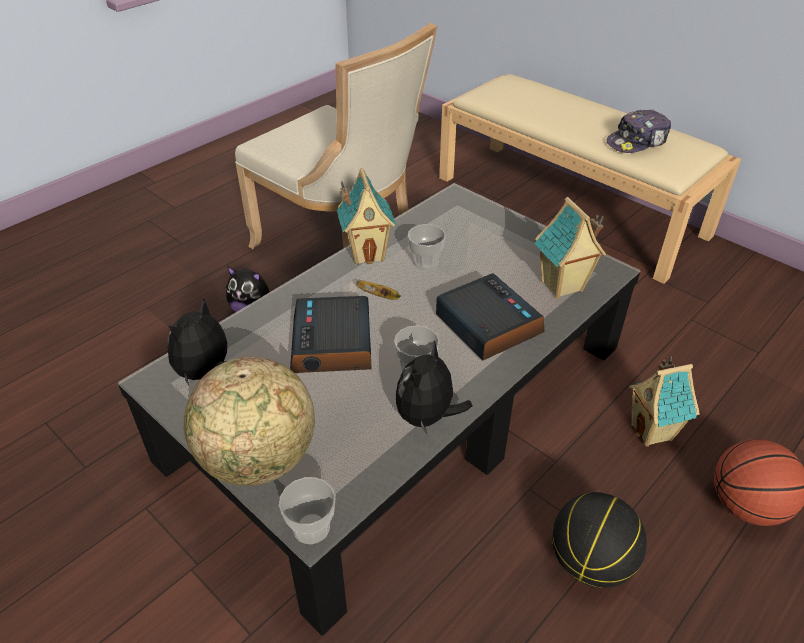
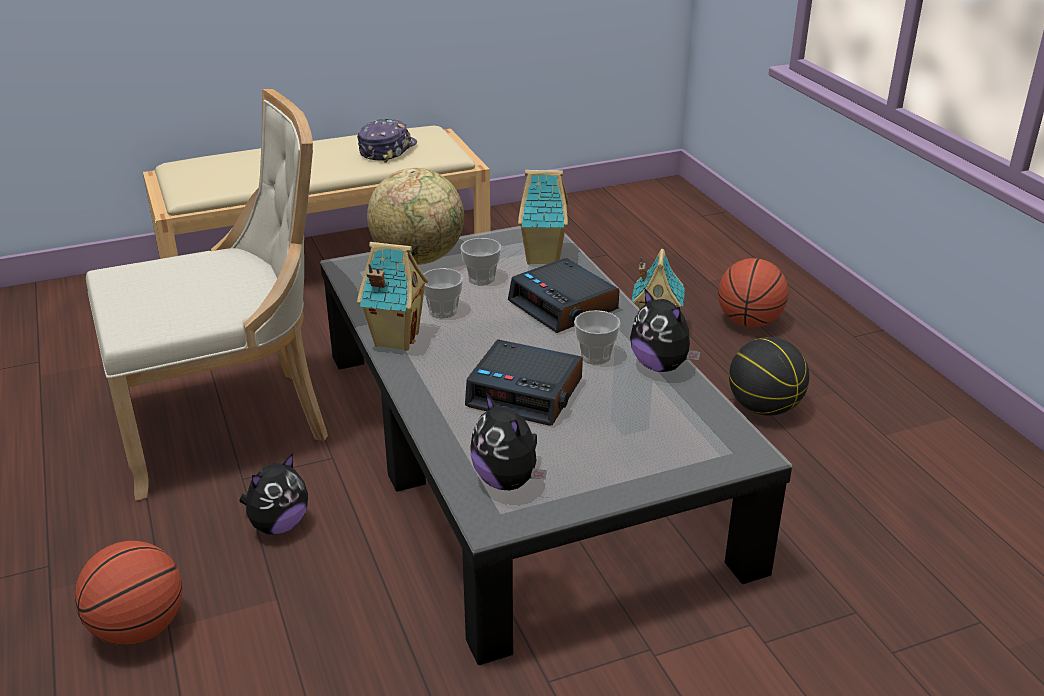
camera: 65 degrees left, 10 degrees down
globe [184,357,315,486] -> globe moved to [367,168,464,265]
cup [279,477,336,544] -> cup moved to [460,238,501,285]
banana [357,281,401,300] -> none
alarm clock [436,273,544,361] -> alarm clock turned 120 degrees counterclockwise [508,258,620,333]
cap [607,110,671,153] -> cap turned 150 degrees counterclockwise [357,119,417,163]
none -> basketball [74,541,183,645]

